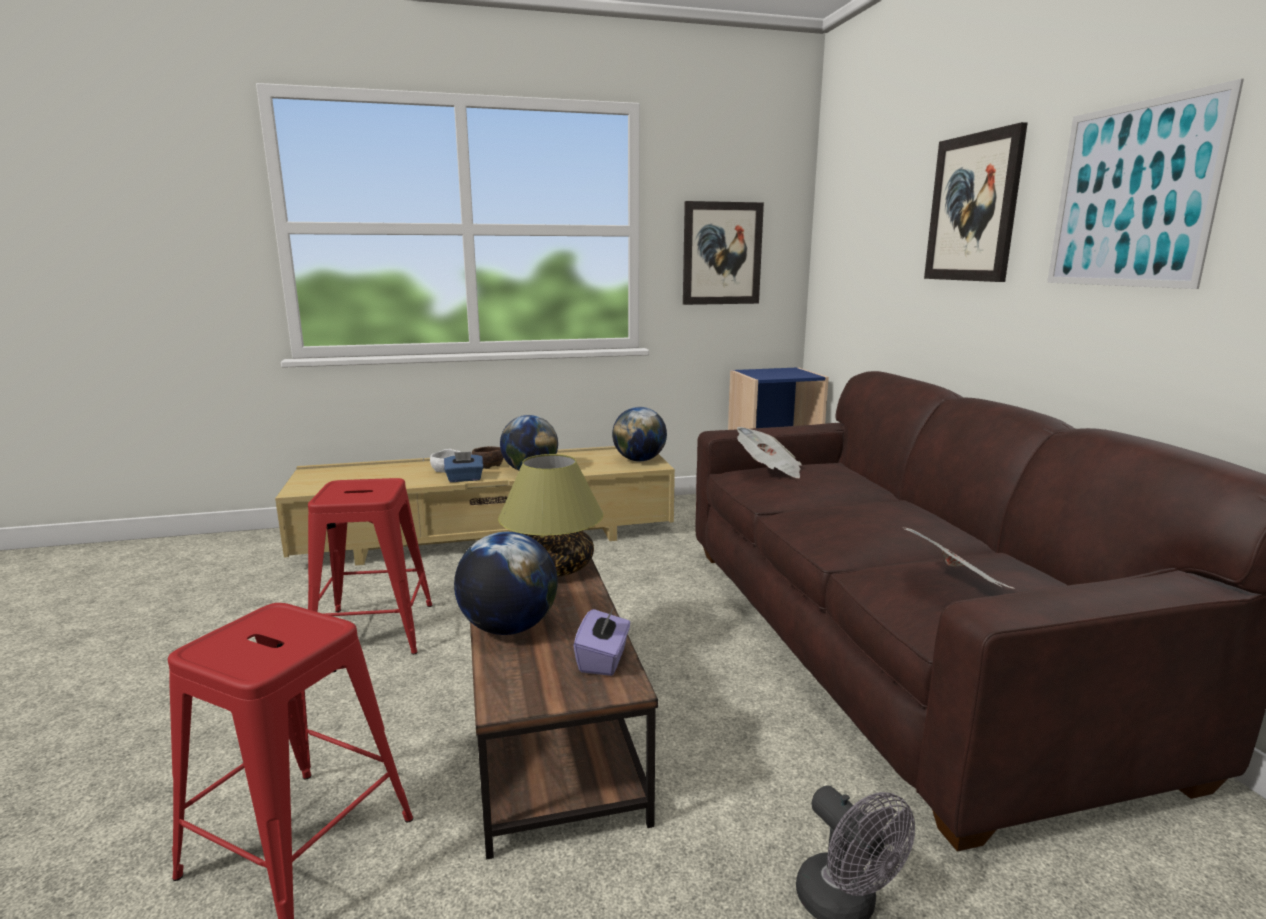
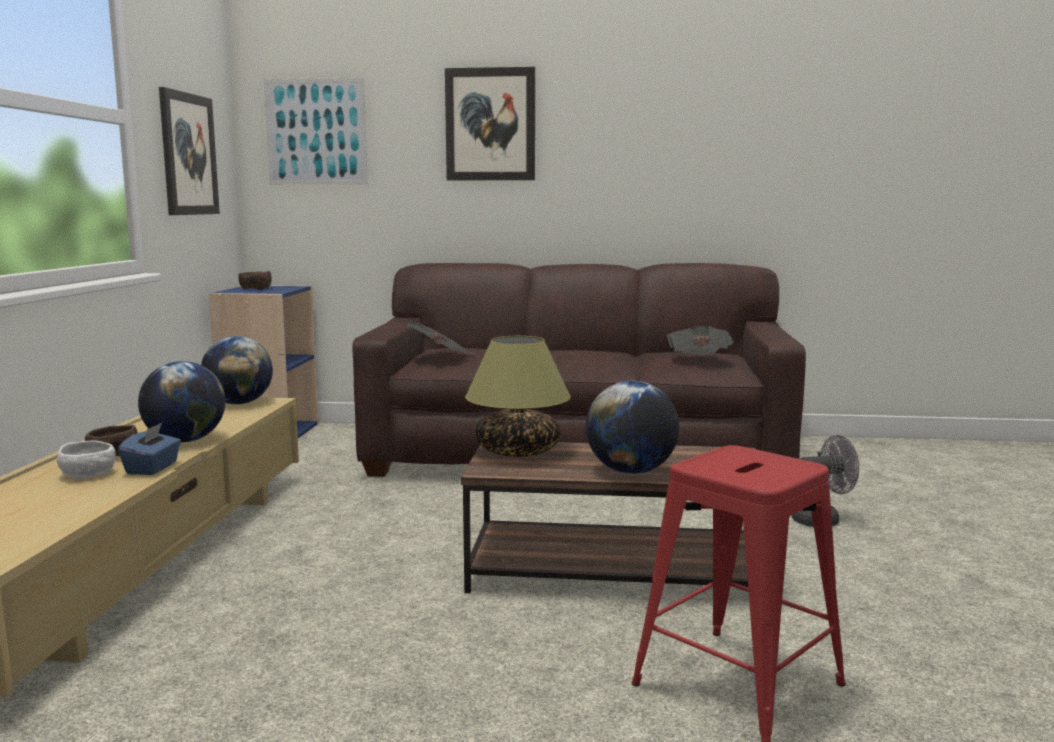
camera: 70 degrees left, 5 degrees down
red stool [308,478,433,654] -> none
purple tissue box [573,607,630,676] -> none
picture [1047,79,1244,289] -> picture moved to [264,78,368,184]
none -> brown bowl [238,271,272,290]

